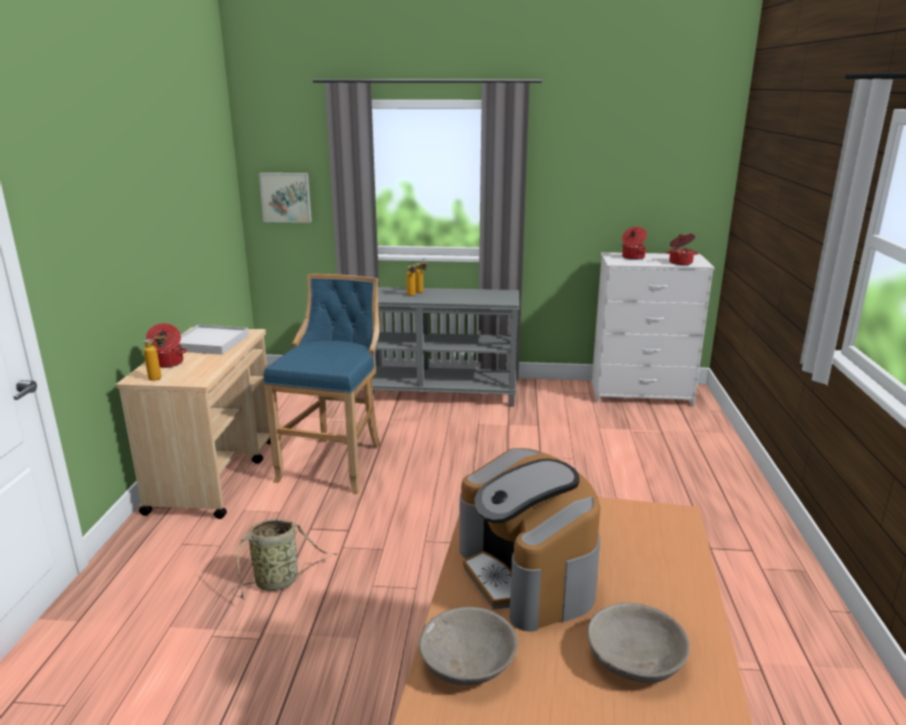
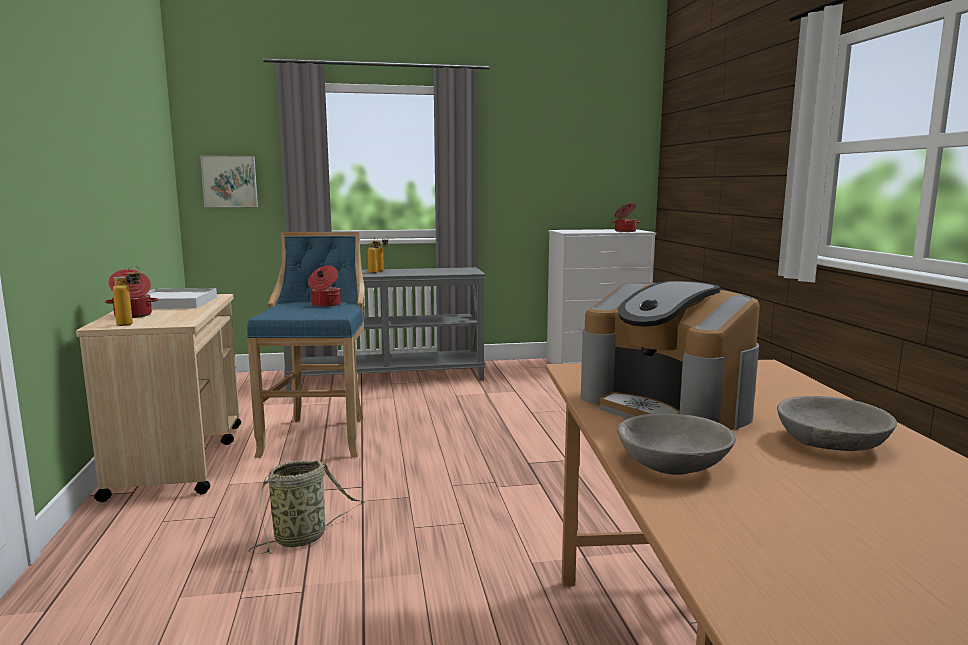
camera: 15 degrees left, 10 degrees down
cooking pot [622,227,647,260] -> cooking pot moved to [308,266,341,307]

